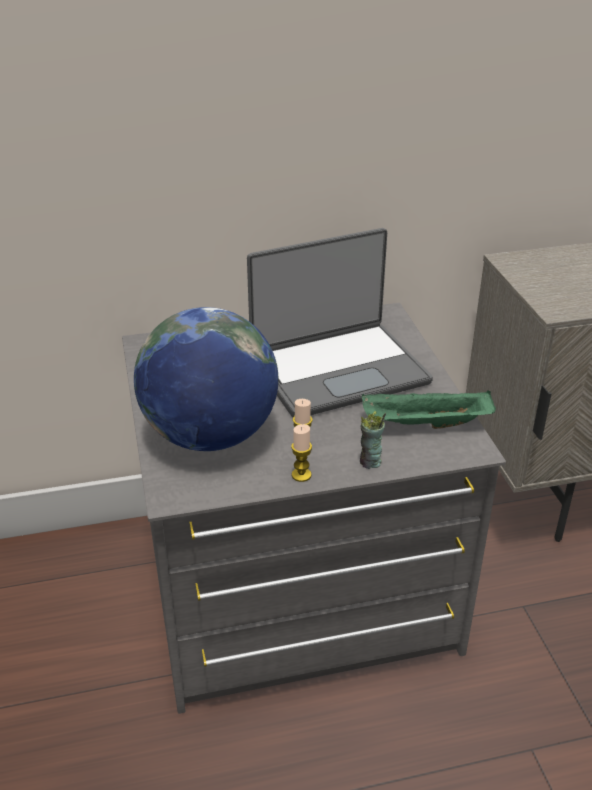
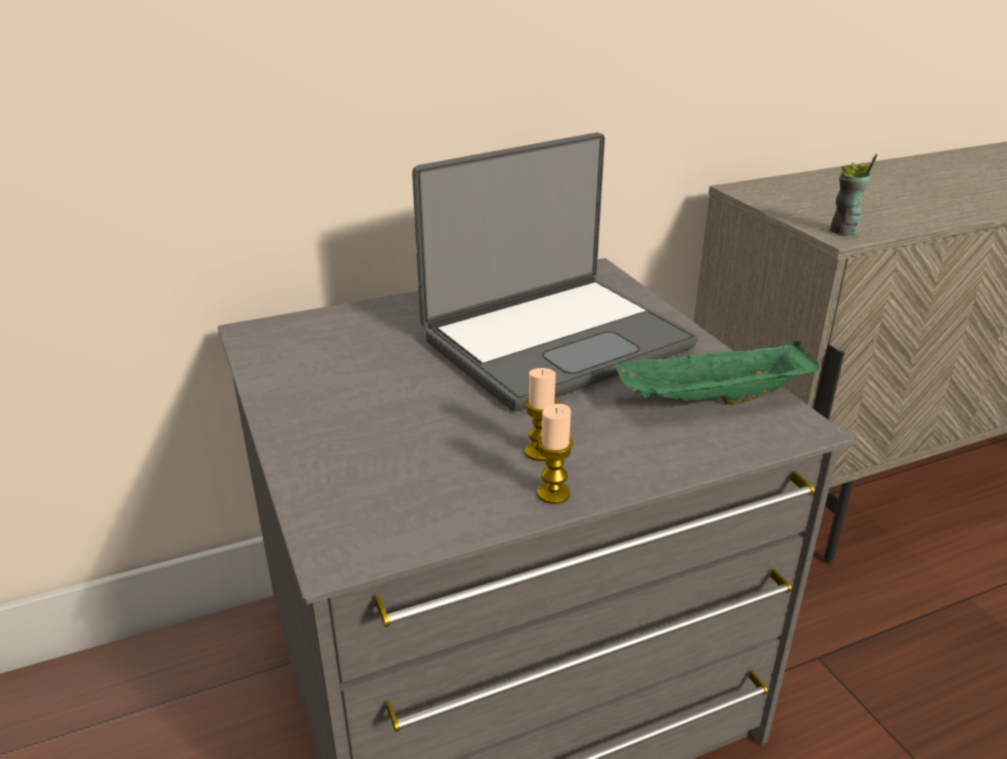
camera: 10 degrees left, 5 degrees down
globe [134,307,278,451] -> none
cup [360,411,386,469] -> cup moved to [830,154,877,236]

